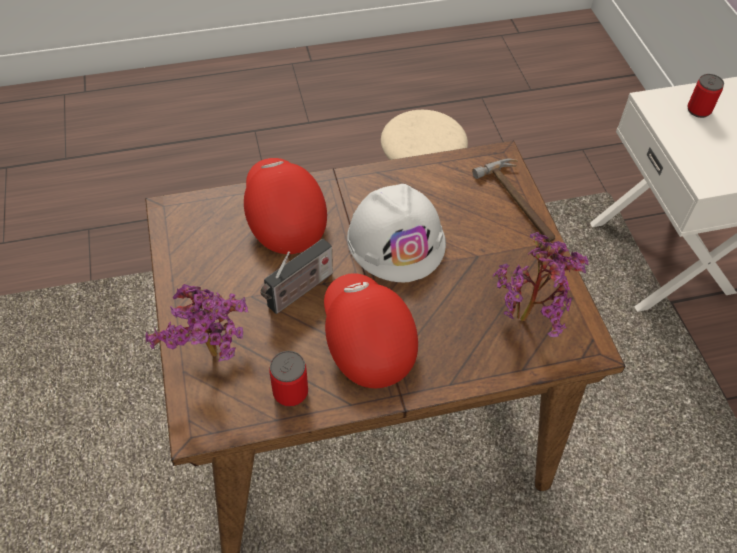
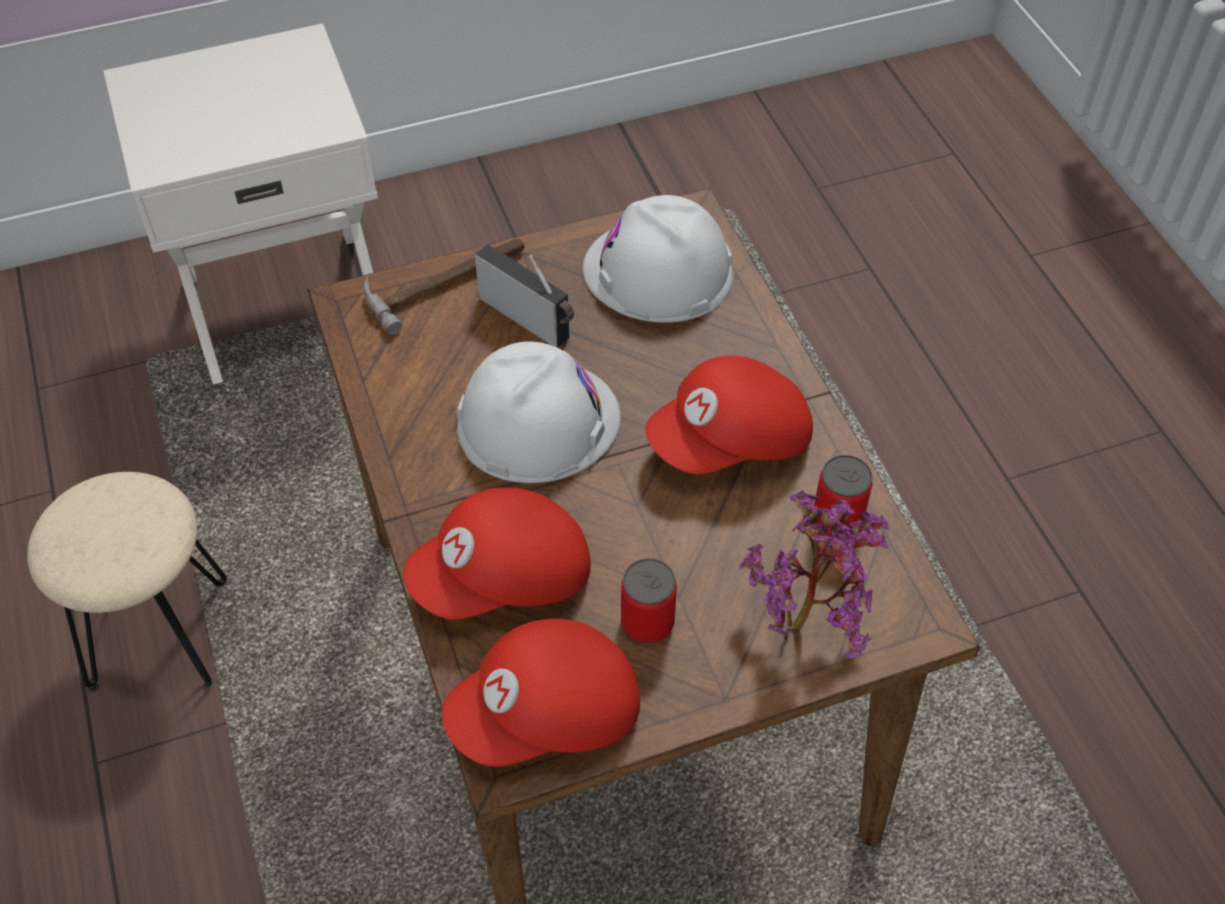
camera: 95 degrees left, 0 degrees up
radio [260,238,333,314] -> radio moved to [475,244,574,348]
potted plant [493,232,588,337] -> white hard hat [583,195,734,323]
can [687,74,724,118] -> can moved to [621,558,677,644]
none -> red cap [442,619,640,767]

